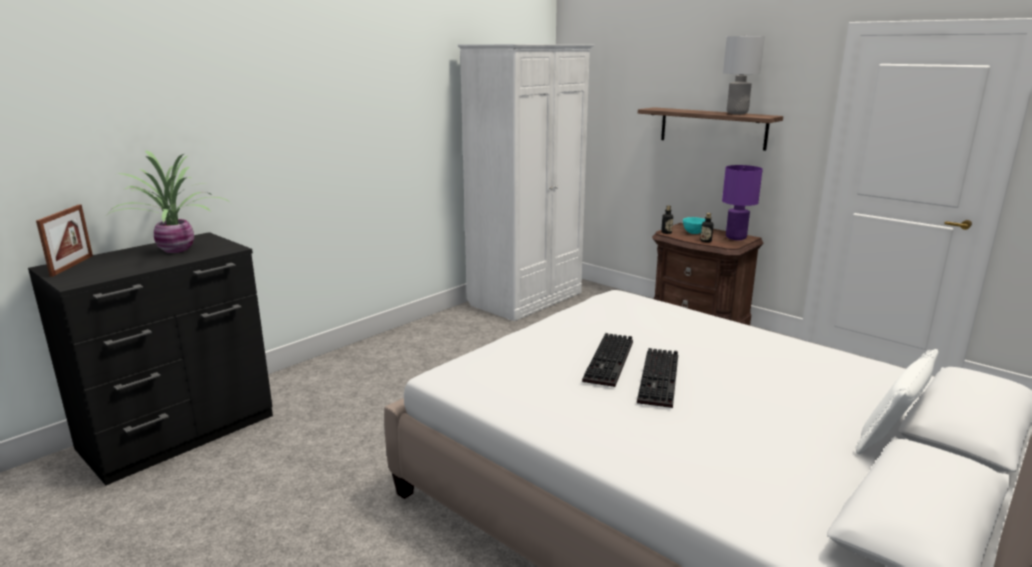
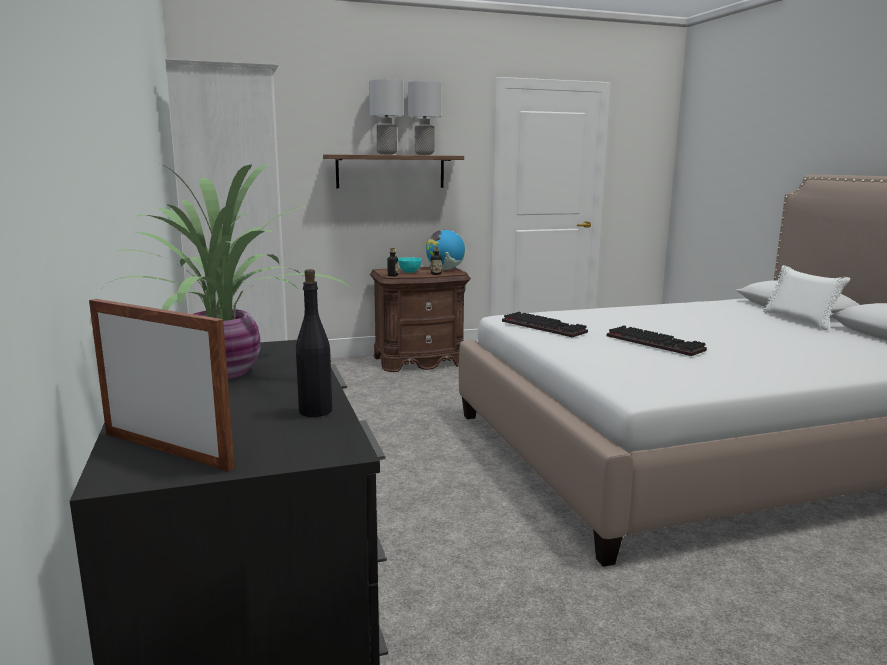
camera: 60 degrees left, 5 degrees down
keyboard [637,348,678,408] -> keyboard moved to [502,312,588,337]
purple table lamp [722,165,763,240] -> globe [426,230,465,270]
none -> black bottle [296,269,332,417]
none -> grey table lamp [369,79,403,155]

